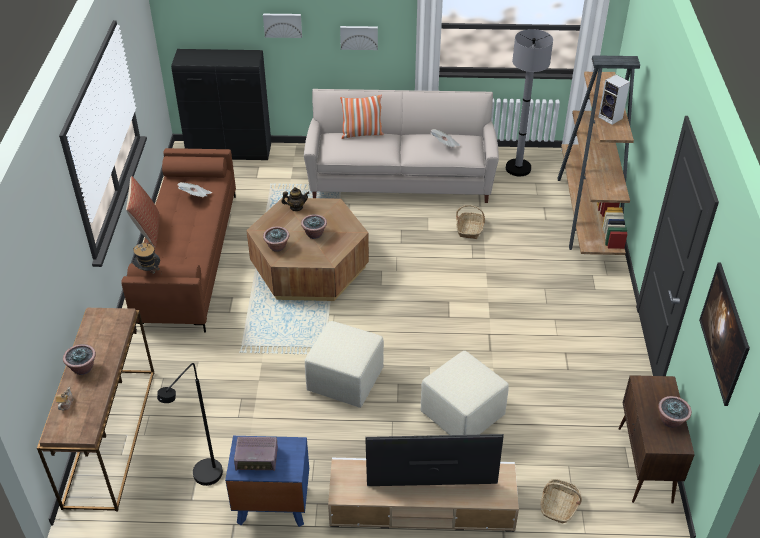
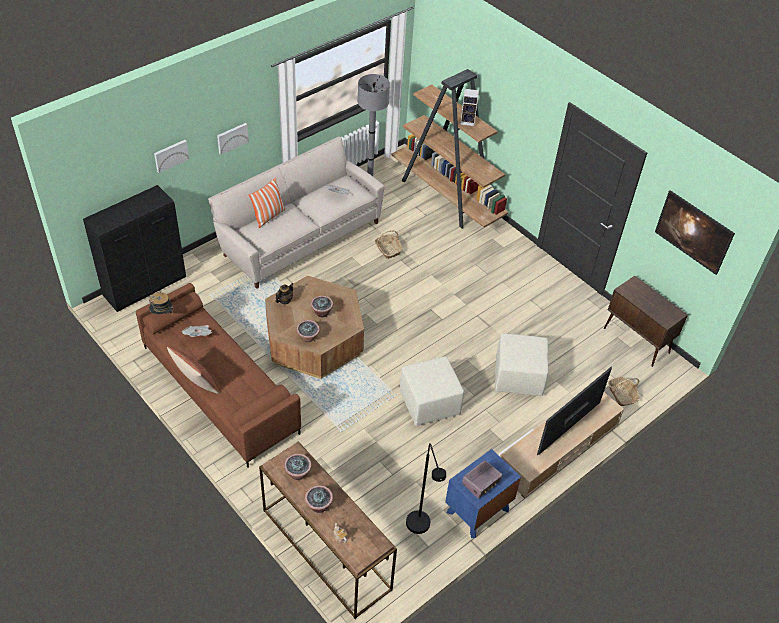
camera: 45 degrees left, 5 degrees up
hat [133,242,162,275] -> hat moved to [149,291,174,314]
potted plant [658,396,692,428] -> potted plant moved to [284,453,312,480]

